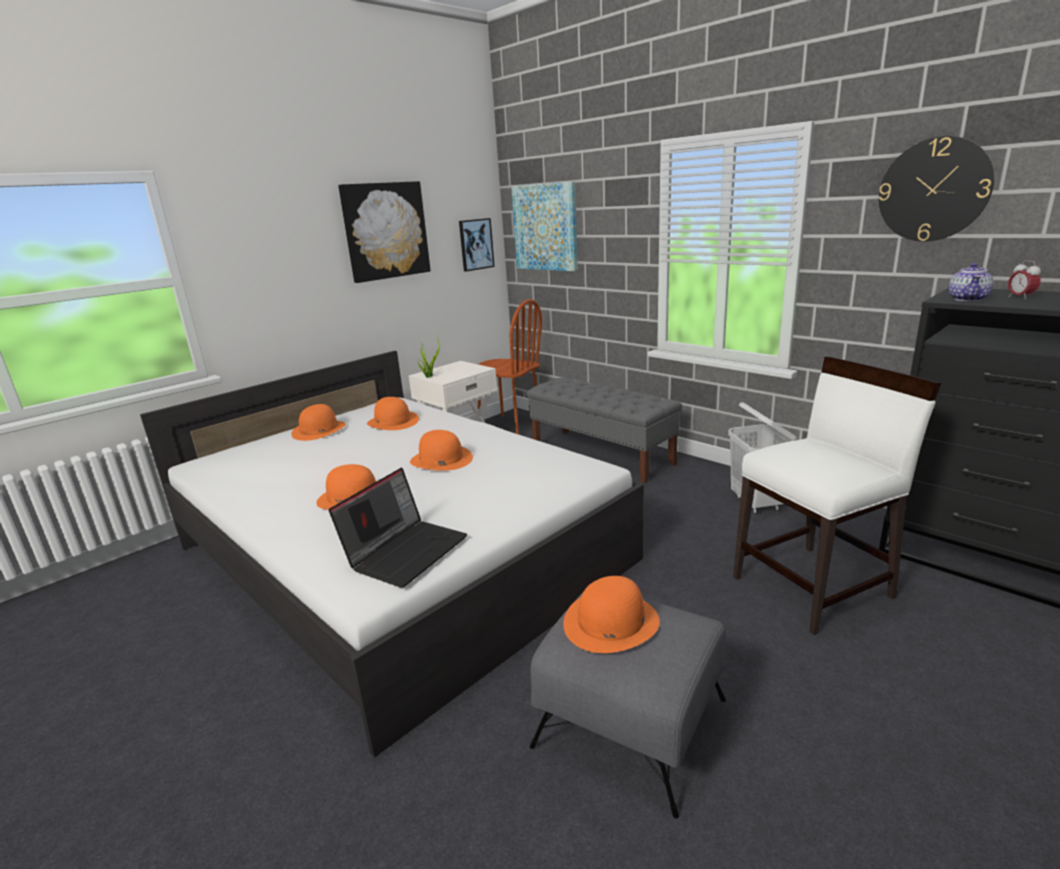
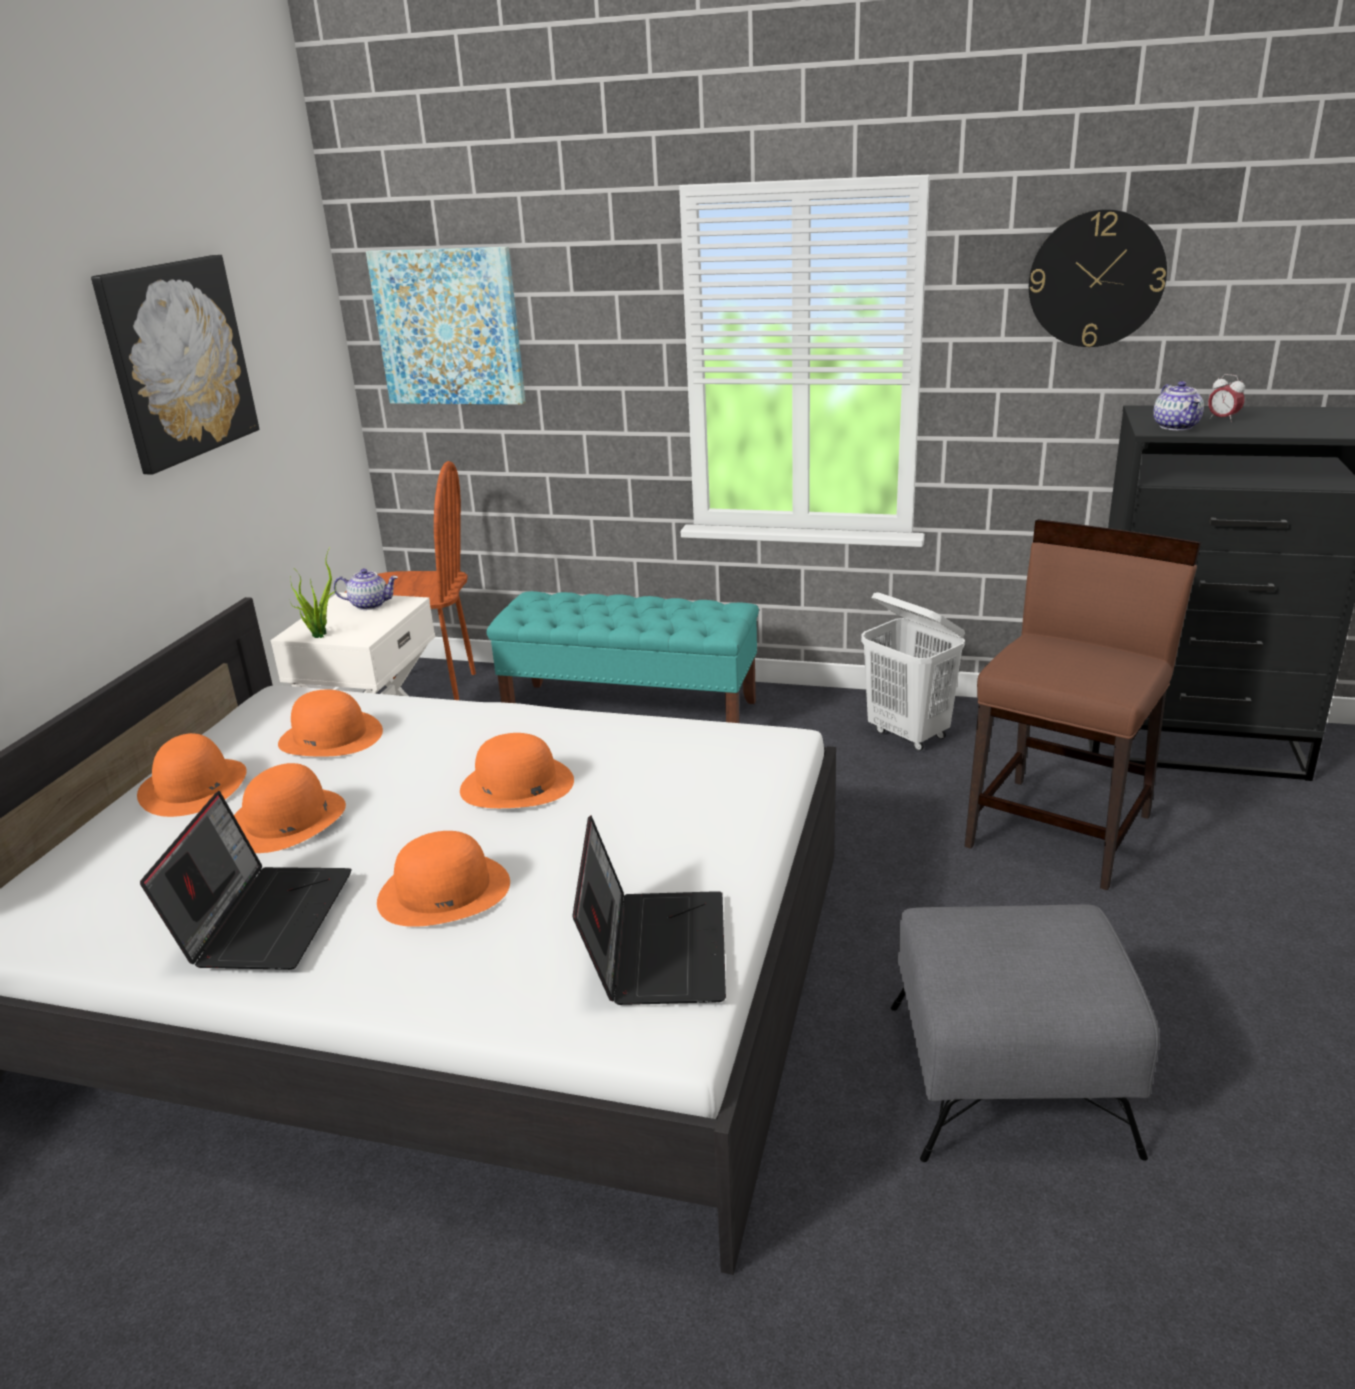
camera: 30 degrees left, 5 degrees up
picture [459,218,495,271] -> none
grey bench [526,377,682,484] -> turquoise bench [487,591,759,723]
orange hat [563,576,660,653] -> orange hat moved to [234,763,346,853]
white chair [733,357,941,635] -> brown chair [964,519,1201,891]
none -> laptop [140,791,352,970]
none -> teapot [333,568,398,610]

